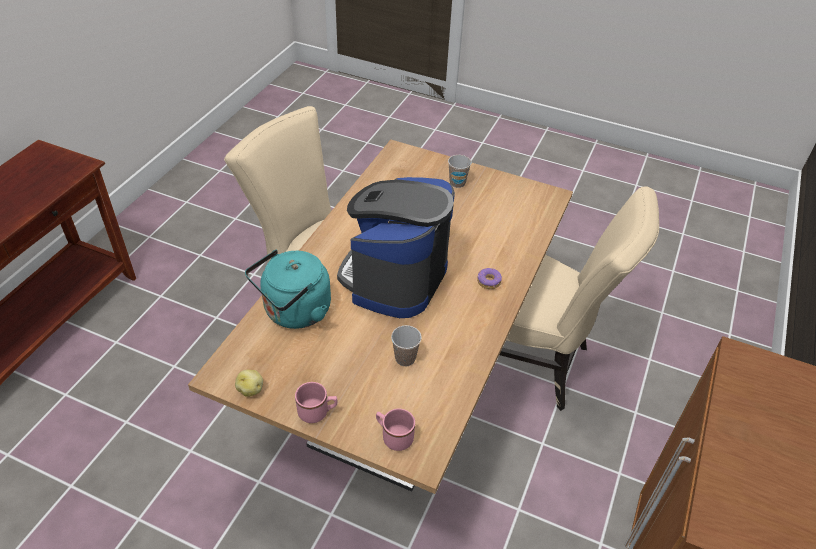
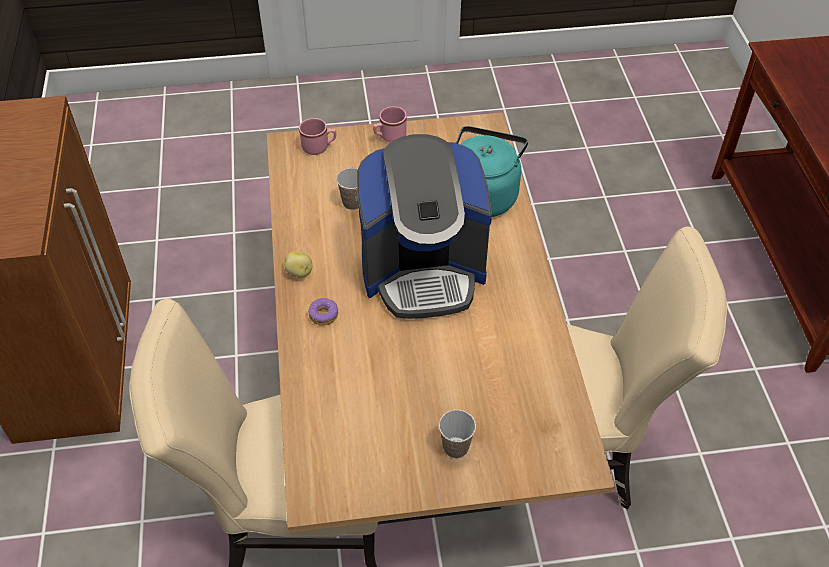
camera: 150 degrees right, 5 degrees up
potato [235,370,263,397] -> potato moved to [284,251,312,278]
coffee machine [337,177,455,318] -> coffee machine turned 90 degrees clockwise [357,134,492,319]

